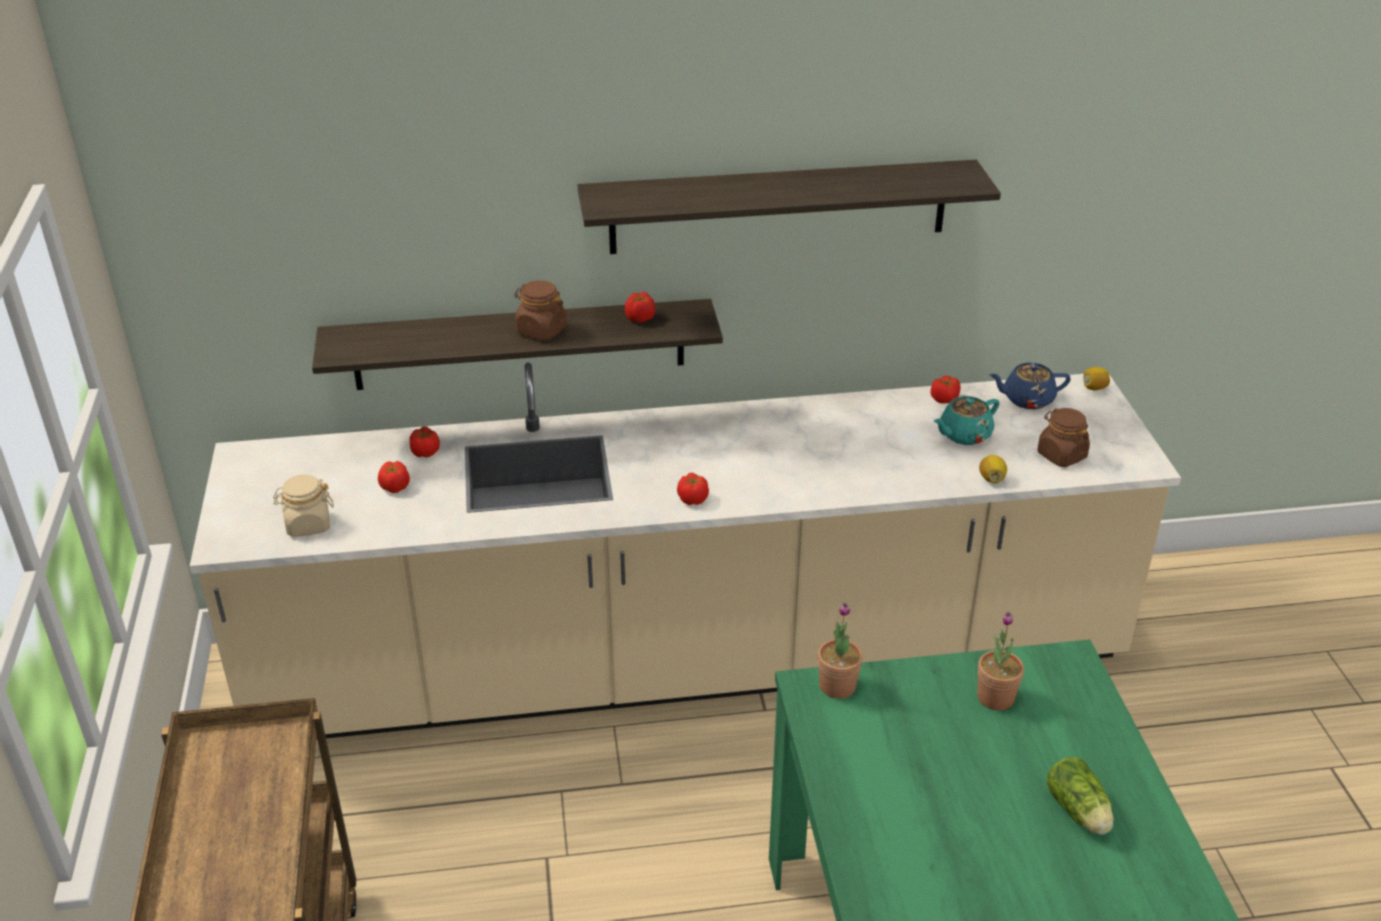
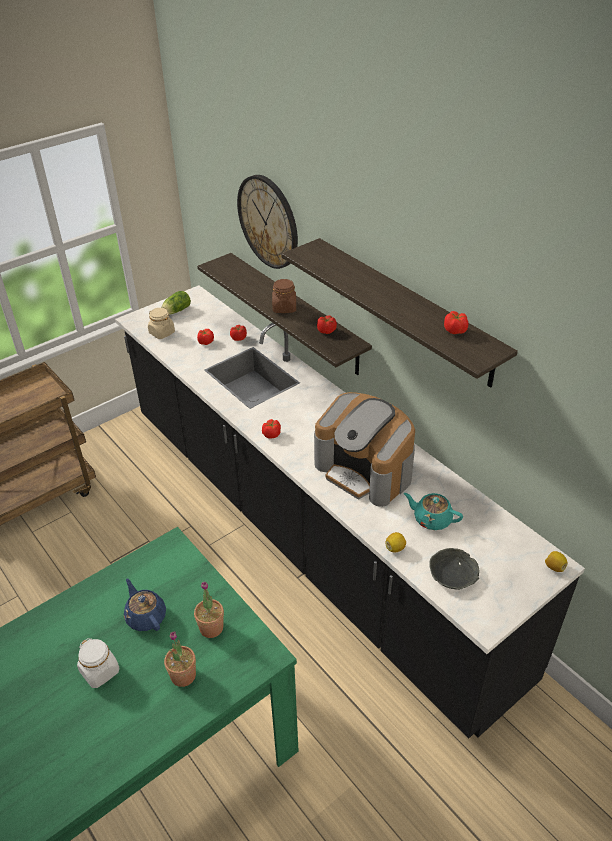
camera: 60 degrees right, 5 degrees up
beige counter [190,363,1181,738] -> black counter [115,285,585,738]
potted plant [818,602,863,699] -> potted plant moved to [164,631,196,687]
tomato [931,376,960,404] -> tomato moved to [444,311,468,334]
blue teapot [990,363,1071,409] -> blue teapot moved to [124,578,166,631]
brown jar [1037,408,1090,467] -> grey bowl [429,548,480,590]
lettuce [1047,757,1113,835] -> lettuce moved to [161,291,191,314]
none -> white jar [77,638,119,688]
none -> wall clock [237,175,298,269]
none -> coffee machine [314,392,415,507]

